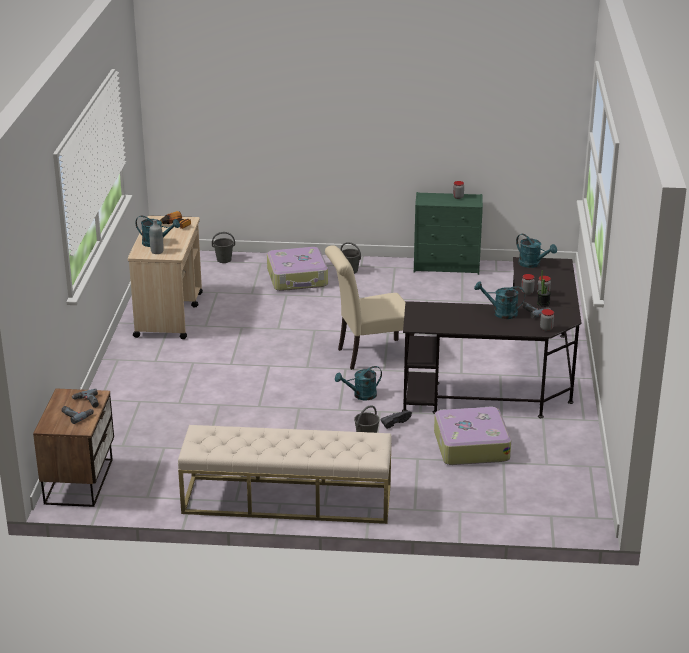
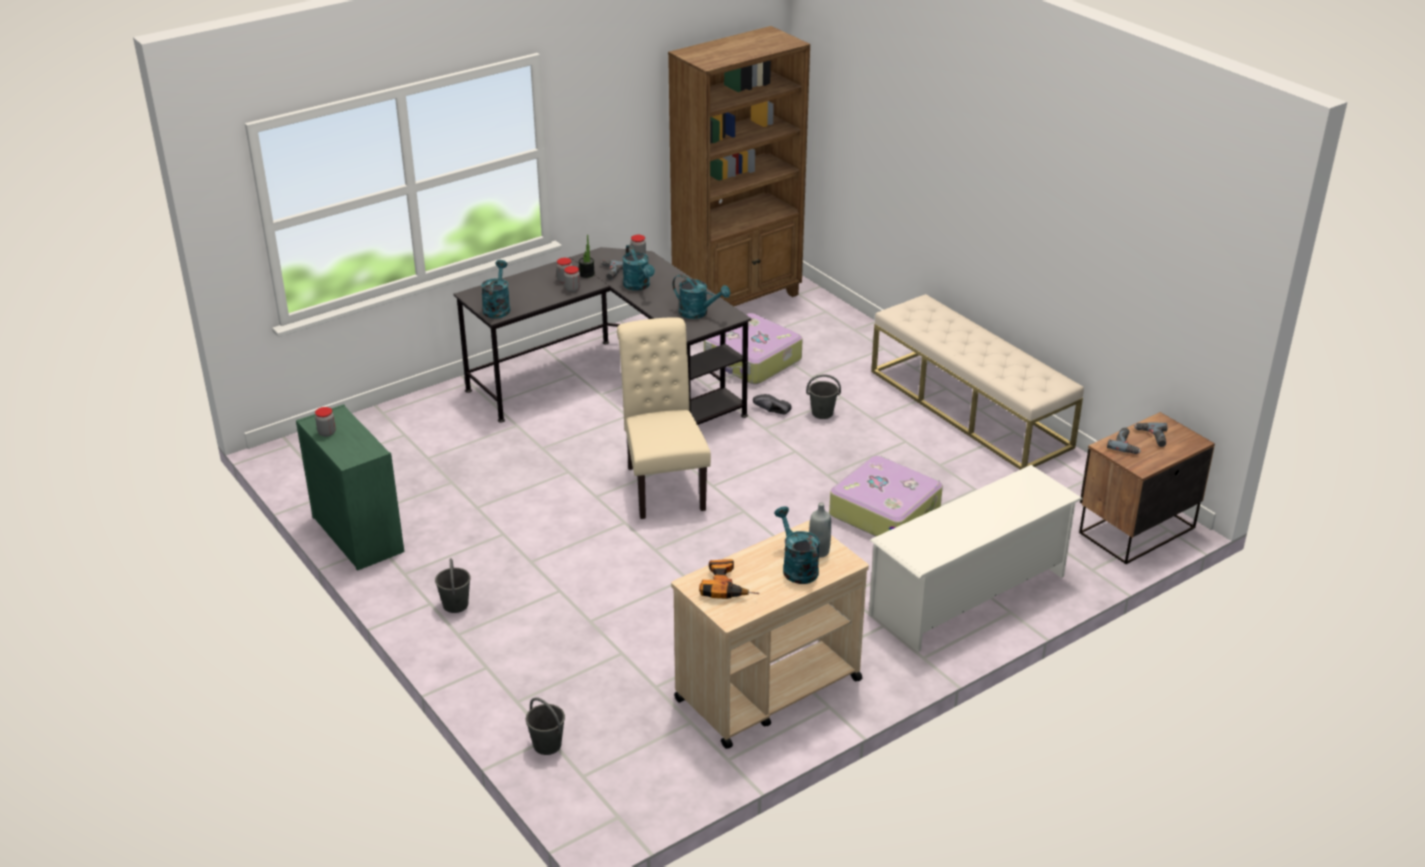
camera: 130 degrees left, 5 degrees up
suitcase [267,247,328,291] -> suitcase moved to [829,456,943,536]
beige chair [325,245,414,370] -> beige chair turned 135 degrees counterclockwise [617,317,711,519]
turquoise watering can [335,366,382,400] -> turquoise watering can moved to [672,274,730,319]
none -> brown bookcase [668,26,810,306]
none -> white shoe rack [869,465,1083,652]

